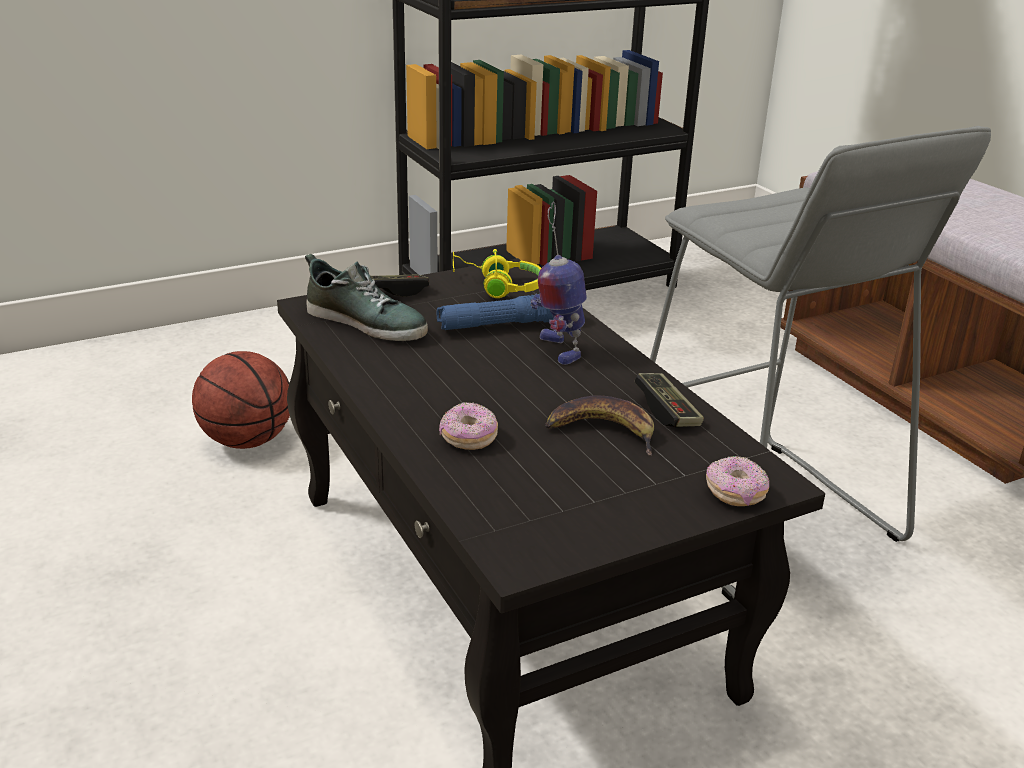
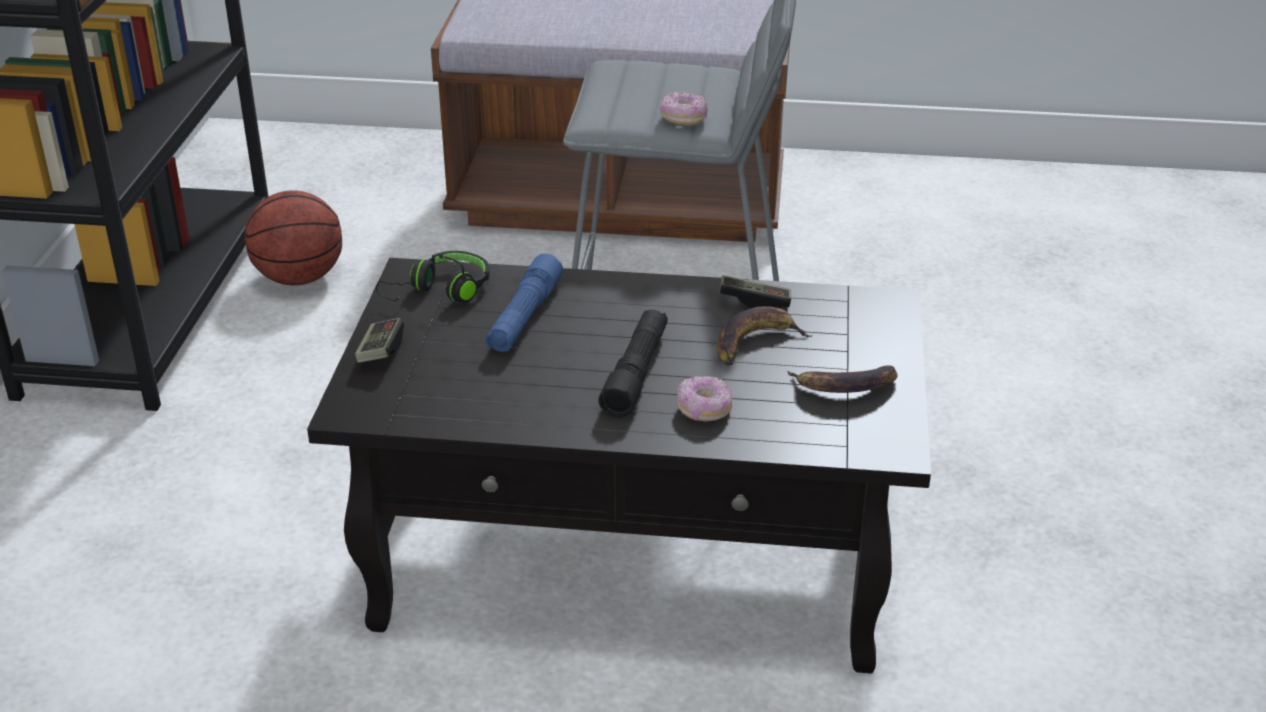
camera: 55 degrees left, 5 degrees up
basketball [192,351,290,449] -> basketball moved to [245,190,342,285]
shoe [305,254,428,341] -> none
yellow headphones [453,249,541,298] -> black headphones [376,251,489,303]
toy robot [531,201,587,365] -> none
donut [706,456,769,506] -> donut moved to [660,92,708,125]
none -> black flashlight [598,310,668,418]
none -> banana [787,365,898,393]

